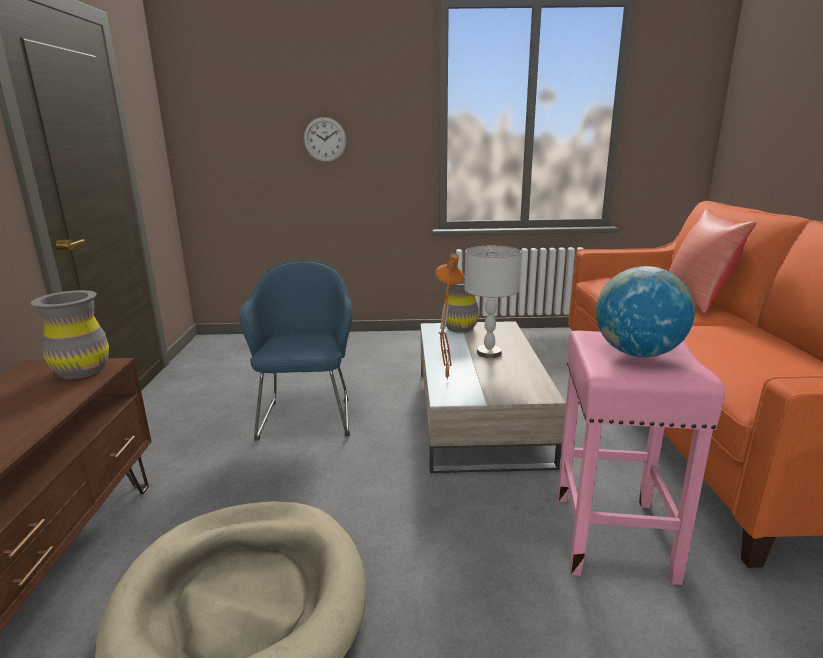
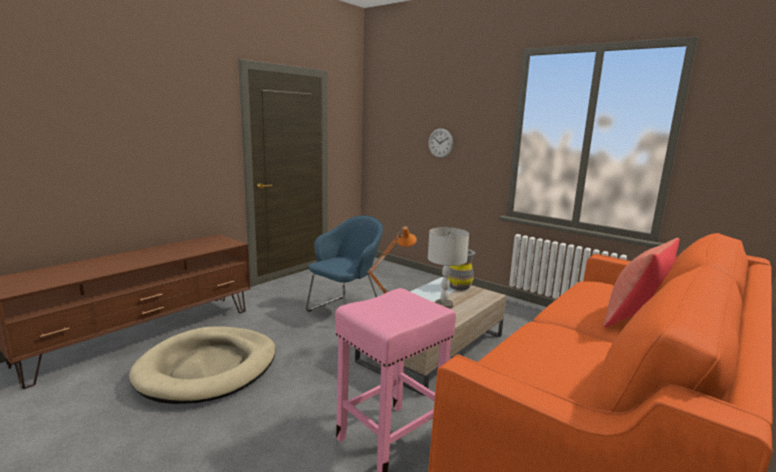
camera: 40 degrees right, 5 degrees down
grey vase [31,290,109,379] -> none
globe [596,266,695,357] -> none

